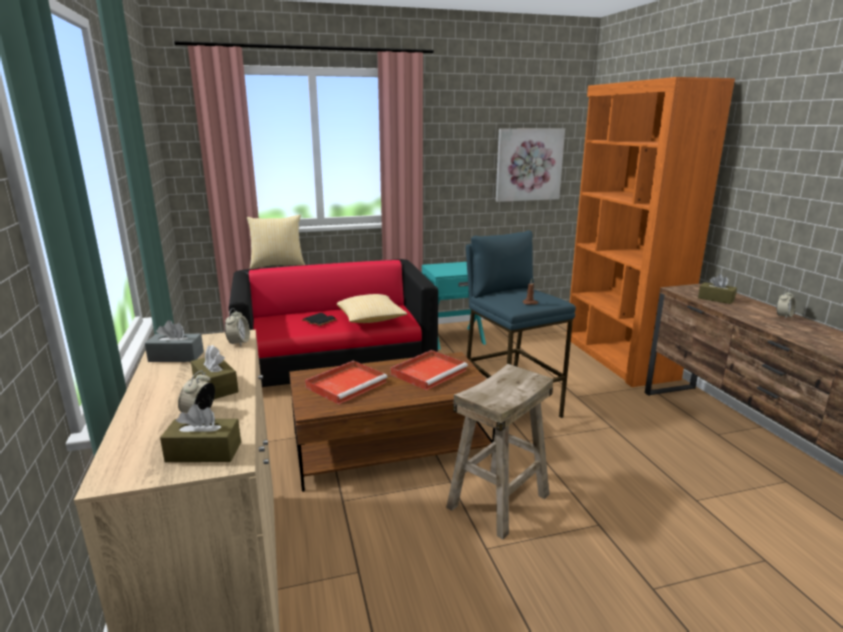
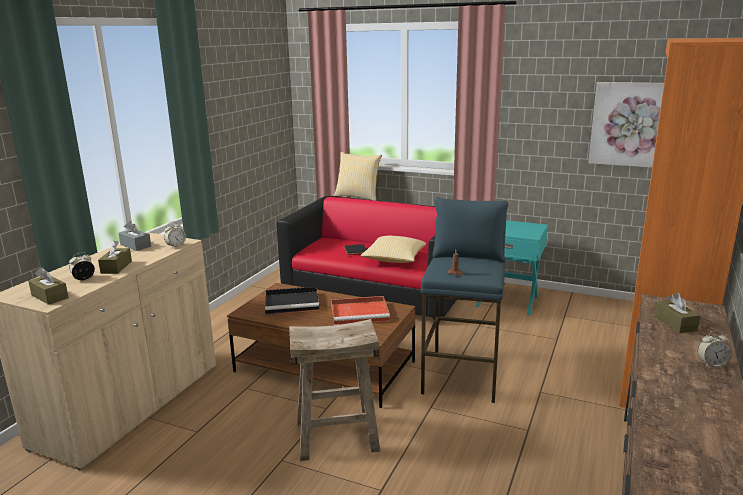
camera: 40 degrees right, 0 degrees up
red tray [305,361,388,405] -> black tray [265,287,319,314]

